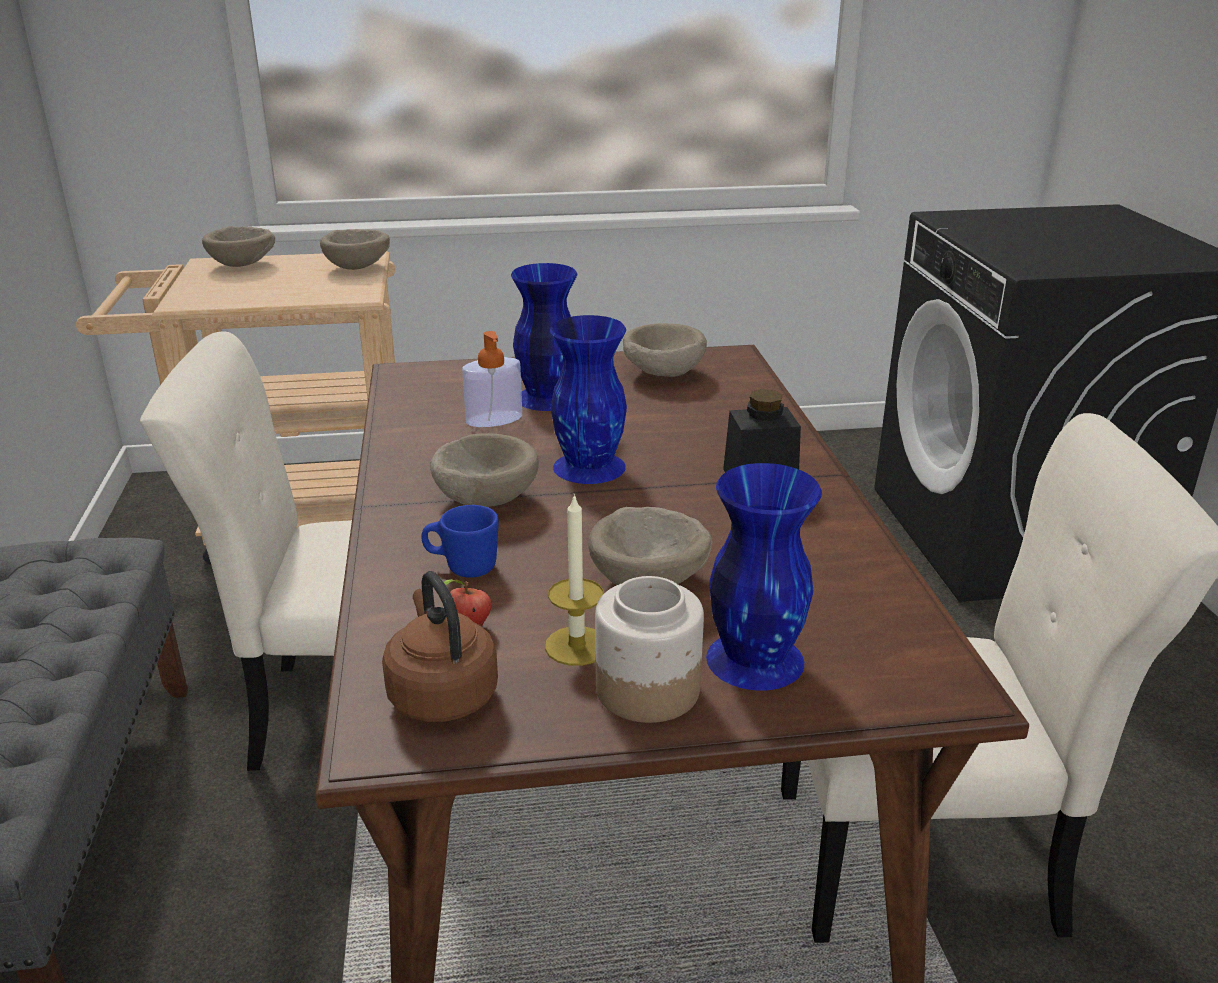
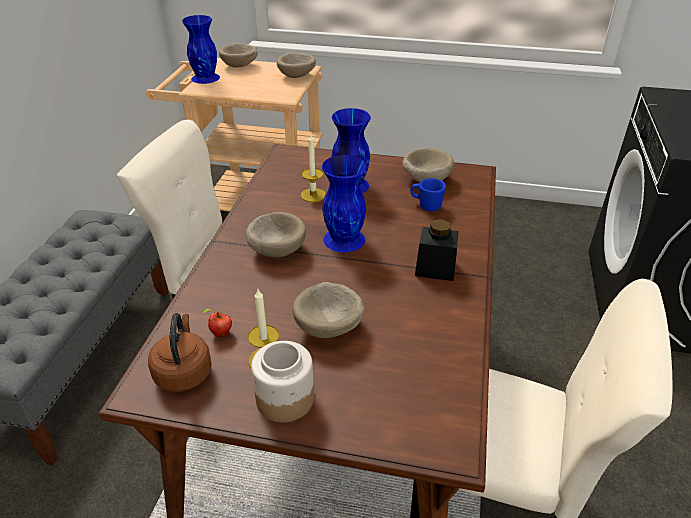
camera: 20 degrees right, 10 degrees up
blue mug [421,505,499,578] -> blue mug moved to [410,178,446,211]
soap dispenser [462,331,522,427] -> candle [301,134,326,202]
blue vase [706,463,822,691] -> blue vase moved to [182,15,220,84]

